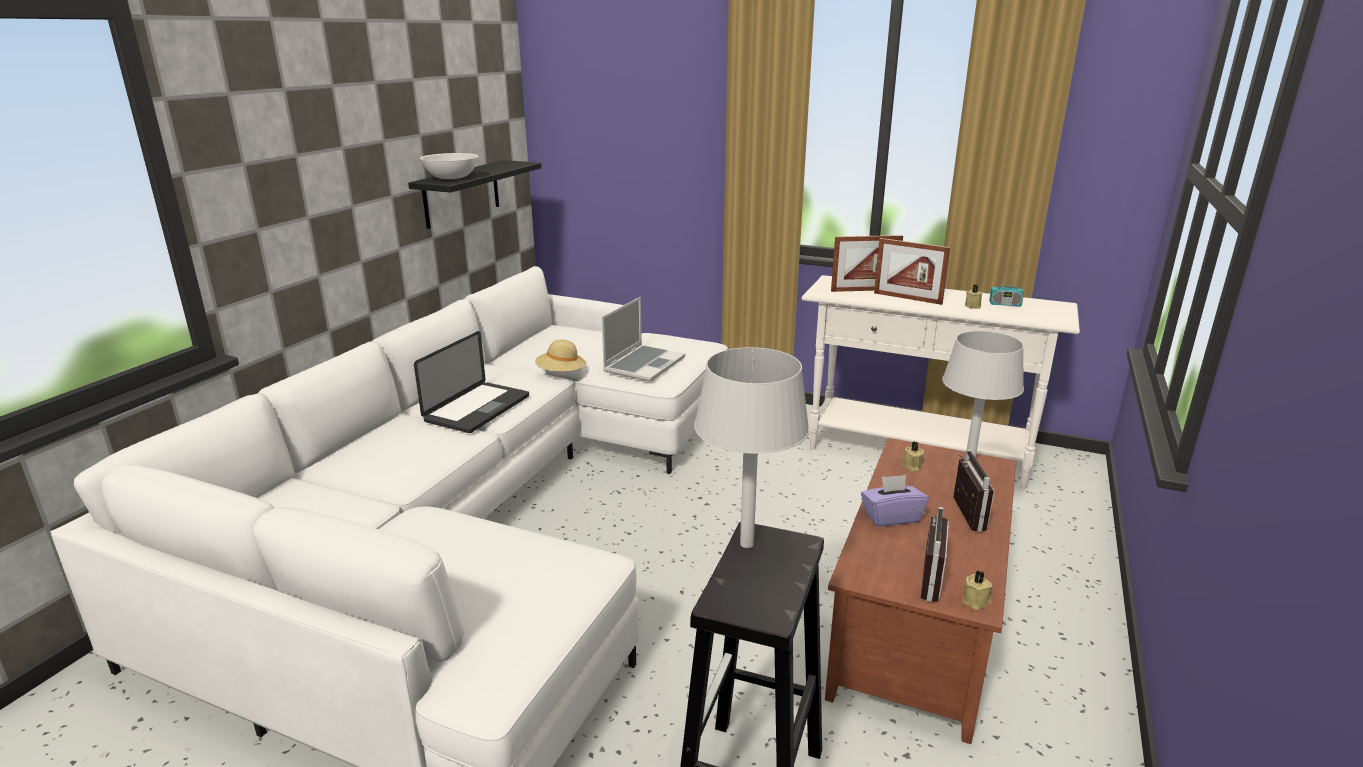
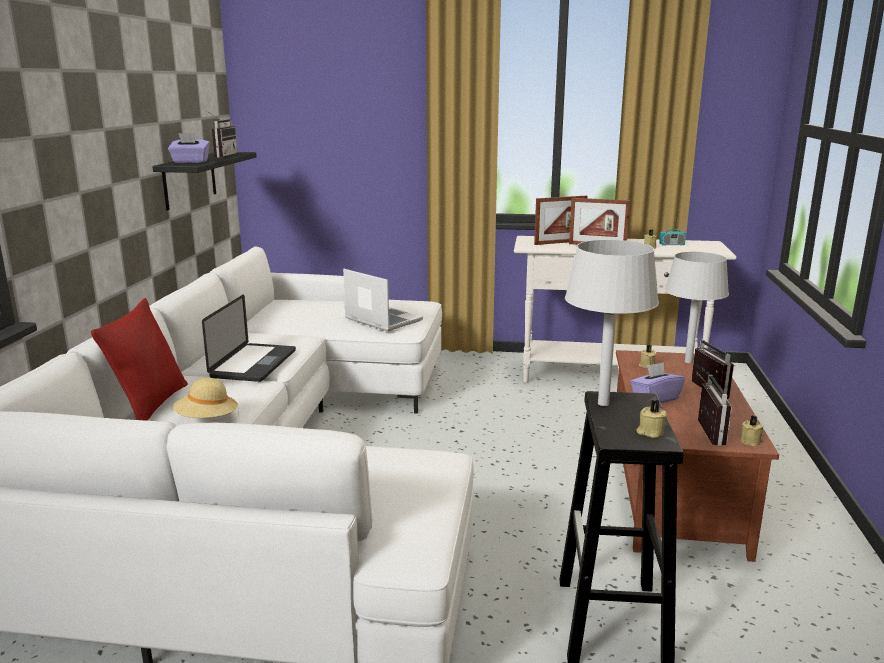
camera: 15 degrees left, 5 degrees down
white bowl [420,153,478,179] -> purple tissue box [168,133,210,163]
beige hat [535,339,586,371] -> beige hat moved to [173,378,239,418]
laptop [601,297,685,382] -> laptop turned 60 degrees counterclockwise [343,269,423,332]
none -> red pillow [90,298,188,421]
none -> radio [207,111,238,158]
none -> beige candle [636,399,667,438]

